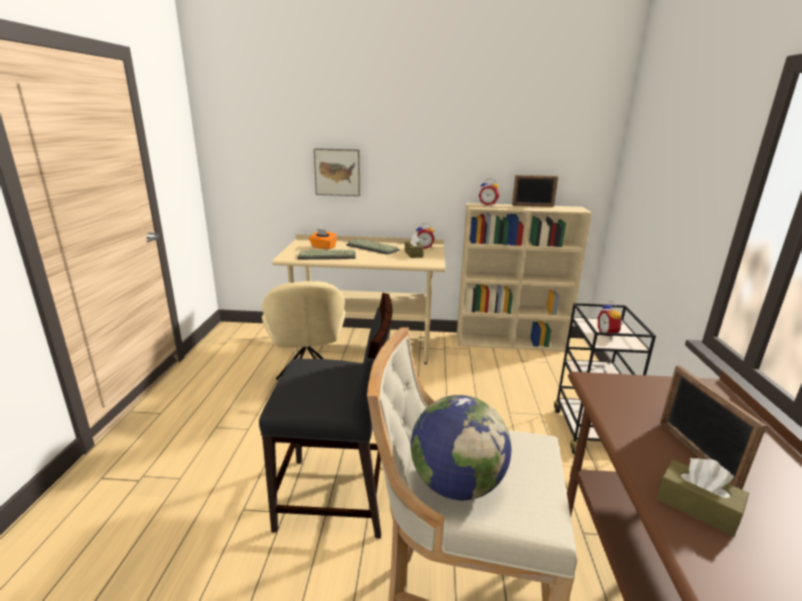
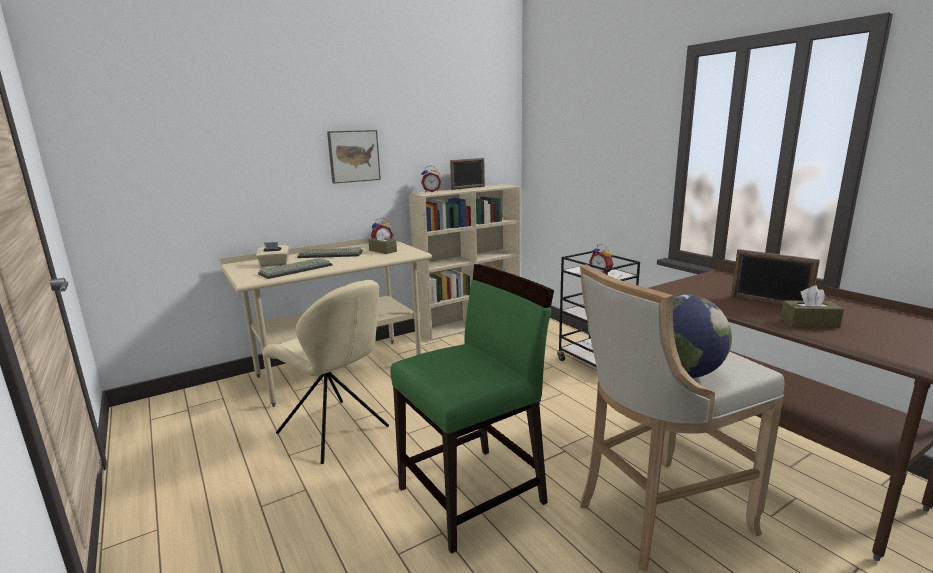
camera: 35 degrees left, 5 degrees down
black chair [259,293,392,539] -> green chair [390,264,554,554]
orange tissue box [309,229,337,250] -> beige tissue box [256,242,289,267]
picture [314,148,360,196] -> picture moved to [327,130,381,183]

